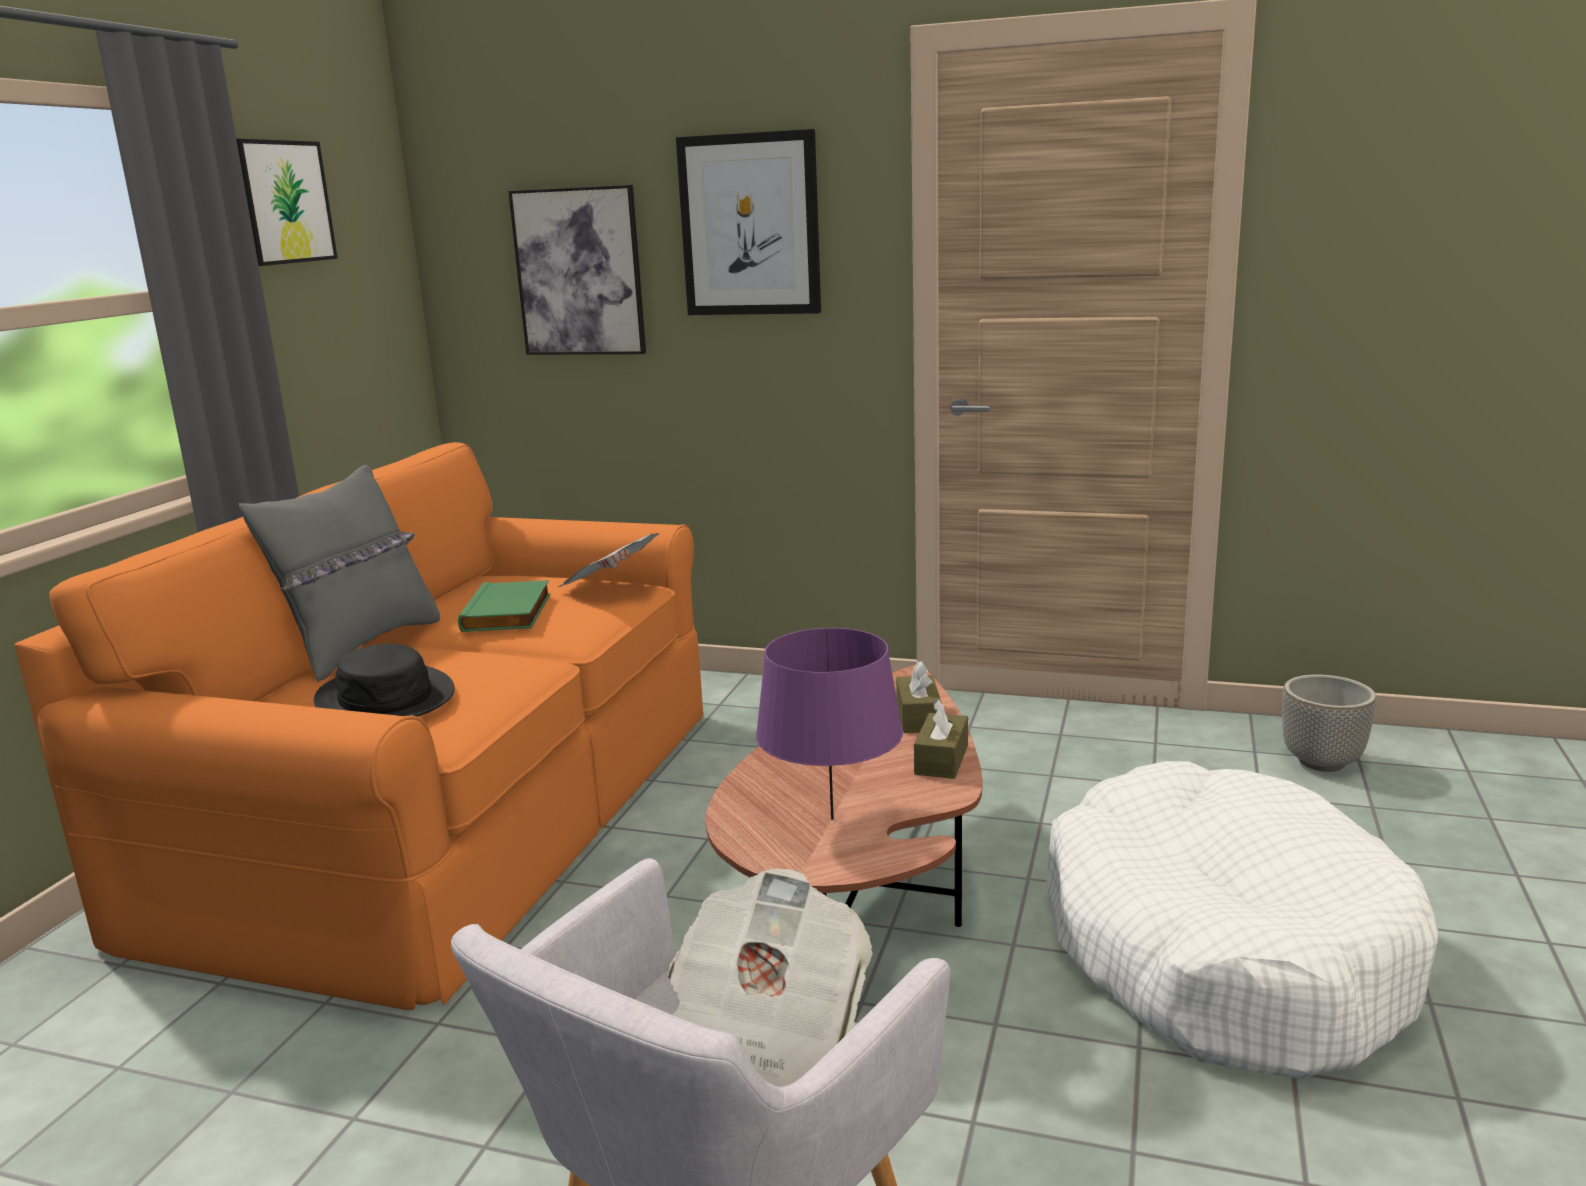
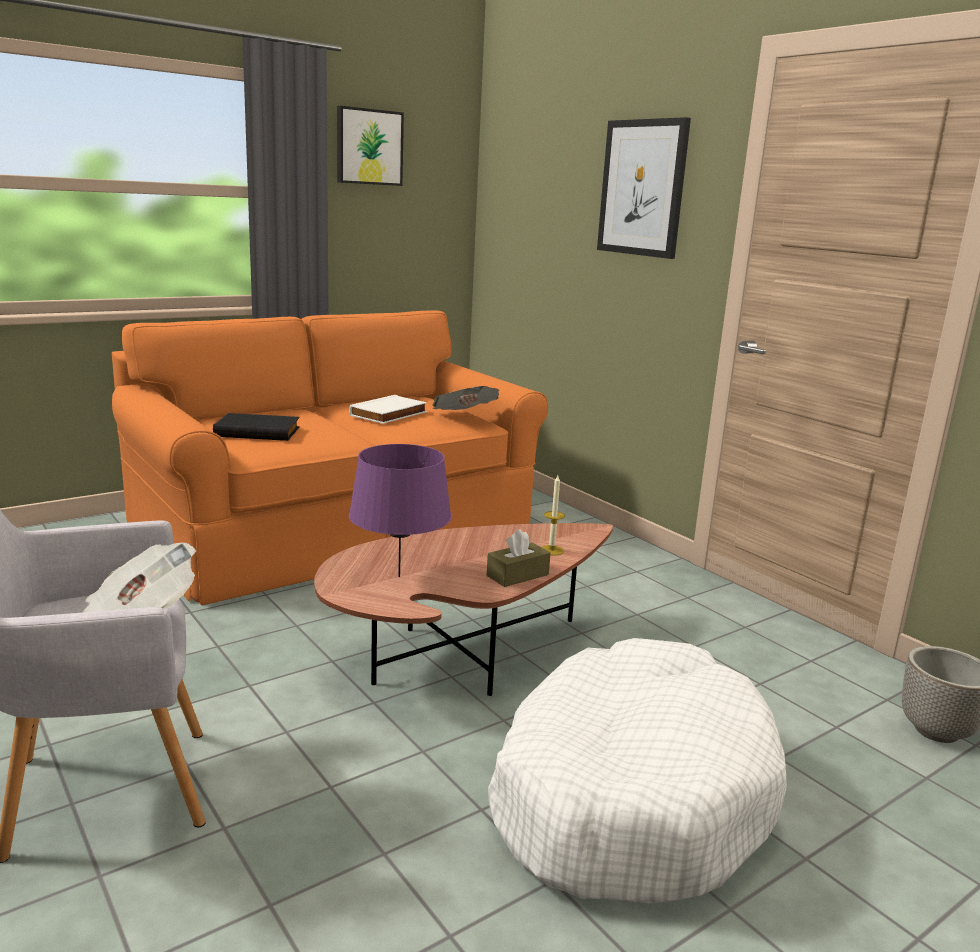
camera: 35 degrees right, 0 degrees up
grey pillow [239,465,440,682] -> none
black hat [314,643,455,717] -> black book [213,413,300,441]
green book [458,580,551,632] -> white book [349,395,427,424]
picture [508,185,646,355] -> none
brown tissue box [896,661,942,733] -> candle [541,475,565,556]

